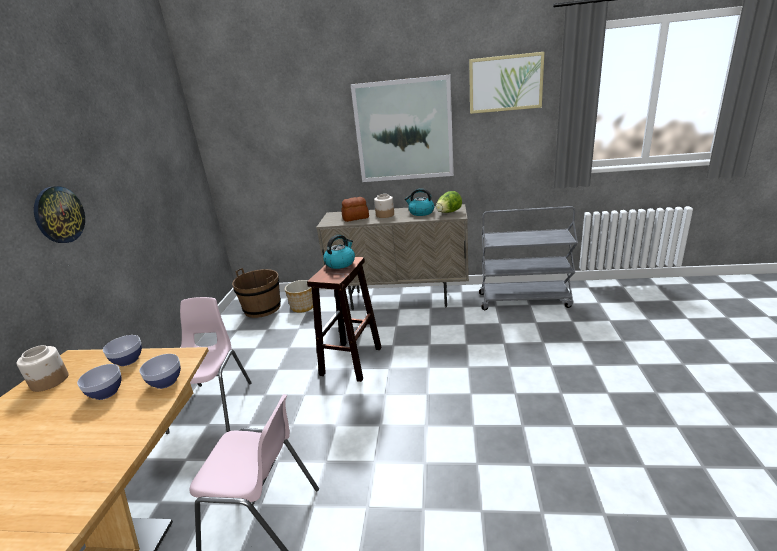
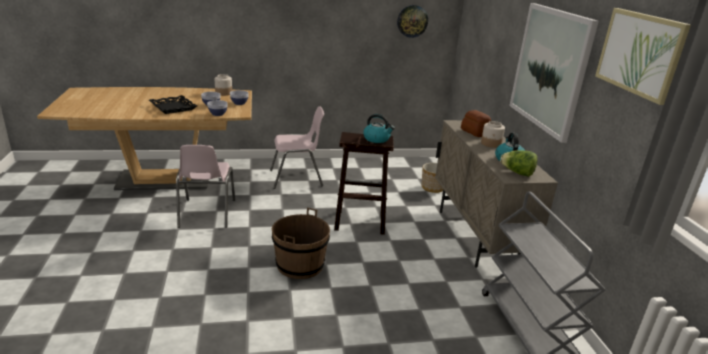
camera: 70 degrees right, 0 degrees up
wall clock [34,186,85,243] -> wall clock moved to [397,5,428,38]
brown bucket [232,268,281,318] -> brown bucket moved to [272,208,330,279]
none -> black tray [149,95,197,114]

